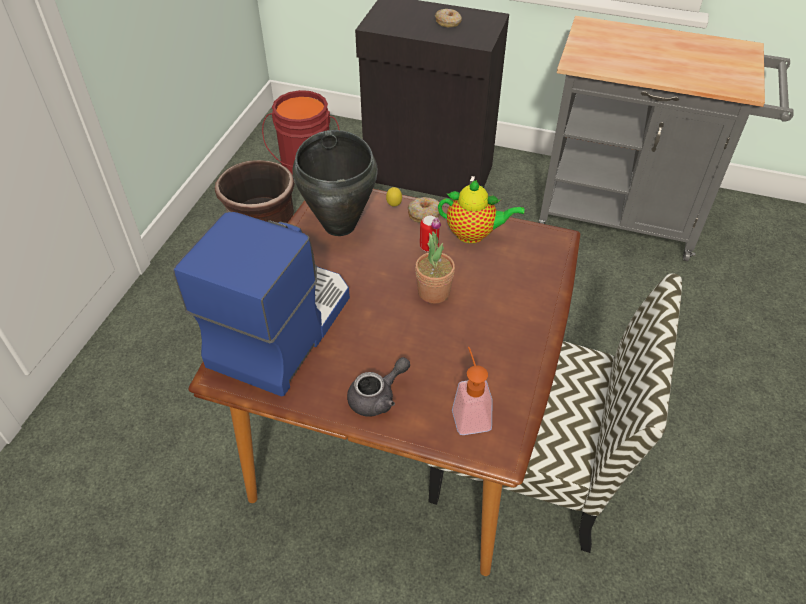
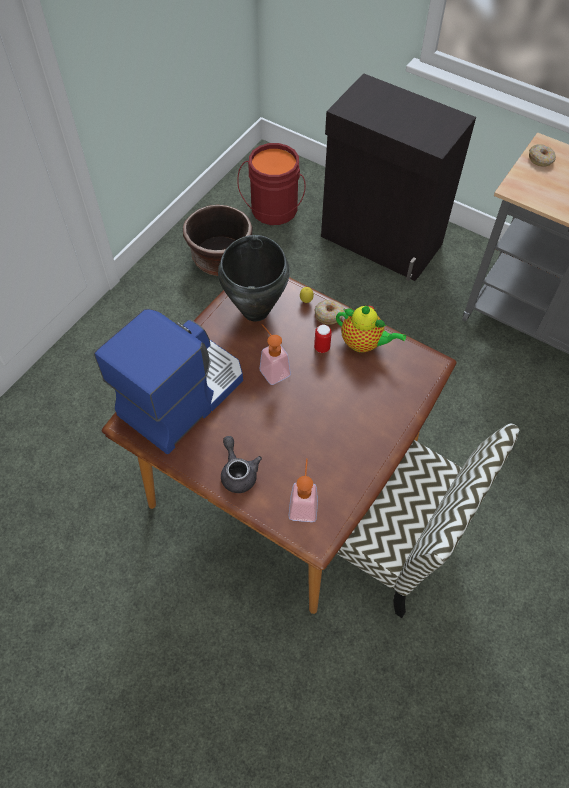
camera: 15 degrees right, 10 degrees up
grey teapot [347,357,410,417] -> grey teapot turned 90 degrees counterclockwise [221,436,262,493]
potted plant [415,217,455,304] -> none
donut [435,9,462,27] -> donut moved to [529,144,556,166]
none -> soap dispenser [259,324,291,385]

